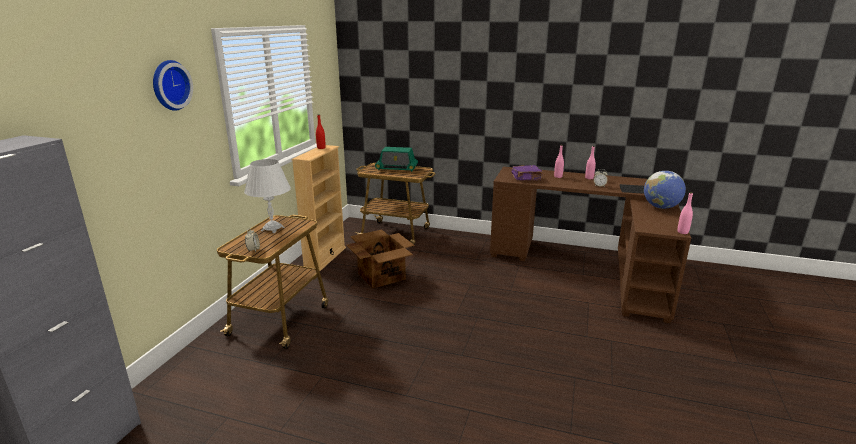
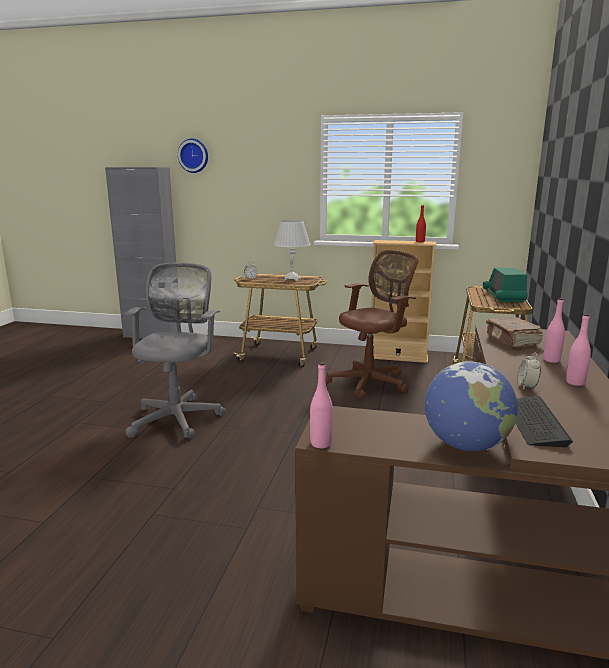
camera: 85 degrees right, 5 degrees down
wall clock [153,60,193,111] -> wall clock moved to [178,138,208,173]
cardboard box [346,230,414,289] -> brown office chair [325,250,418,399]
purple book [512,165,543,180] -> brown book [486,317,543,348]
none -> grey office chair [124,263,226,439]

